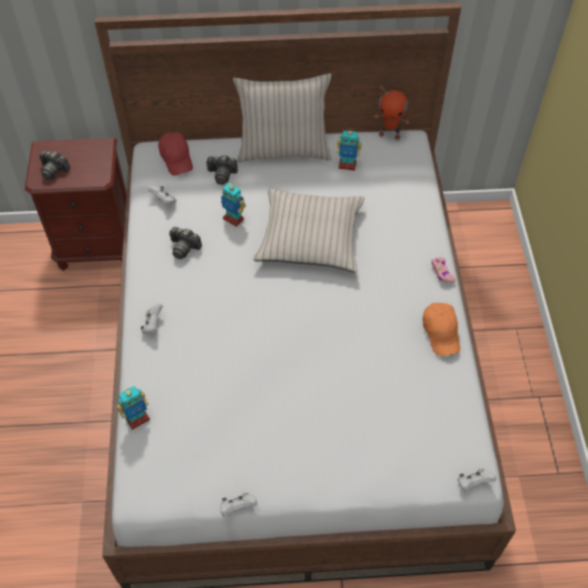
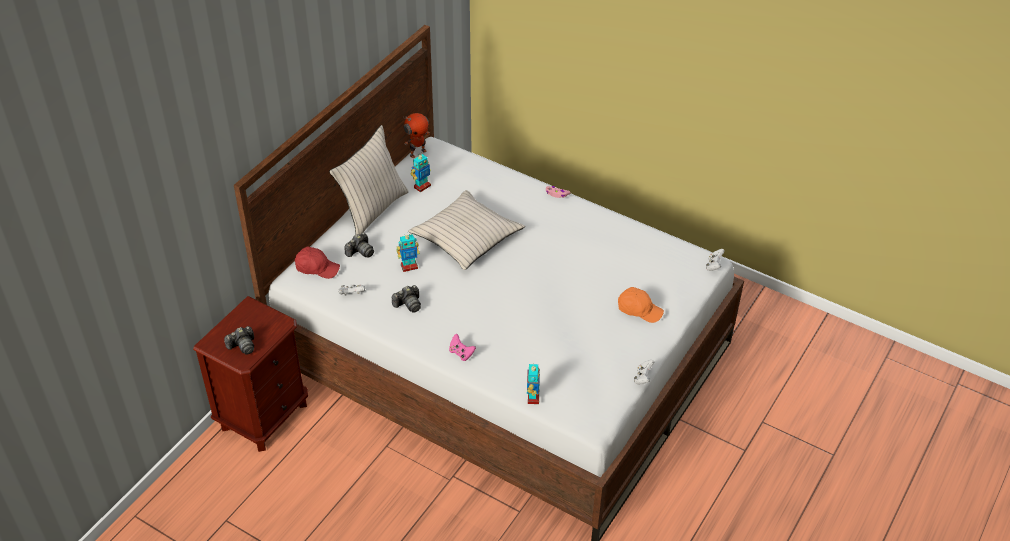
camera: 55 degrees left, 10 degrees down
white game controller [141,304,163,334] -> pink game controller [449,334,476,361]
orange cap [423,303,460,356] -> orange cap moved to [618,287,664,323]

